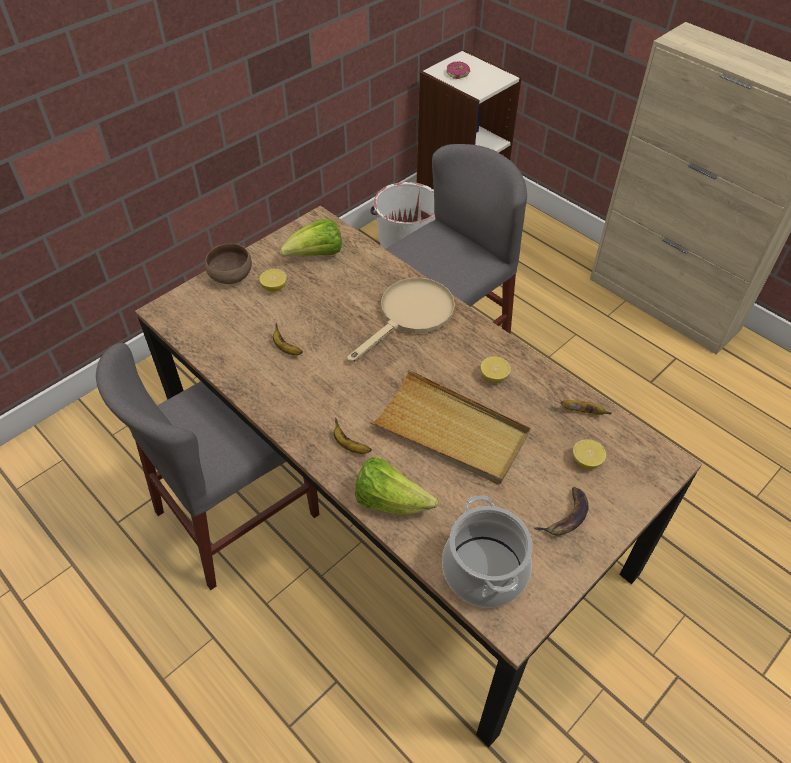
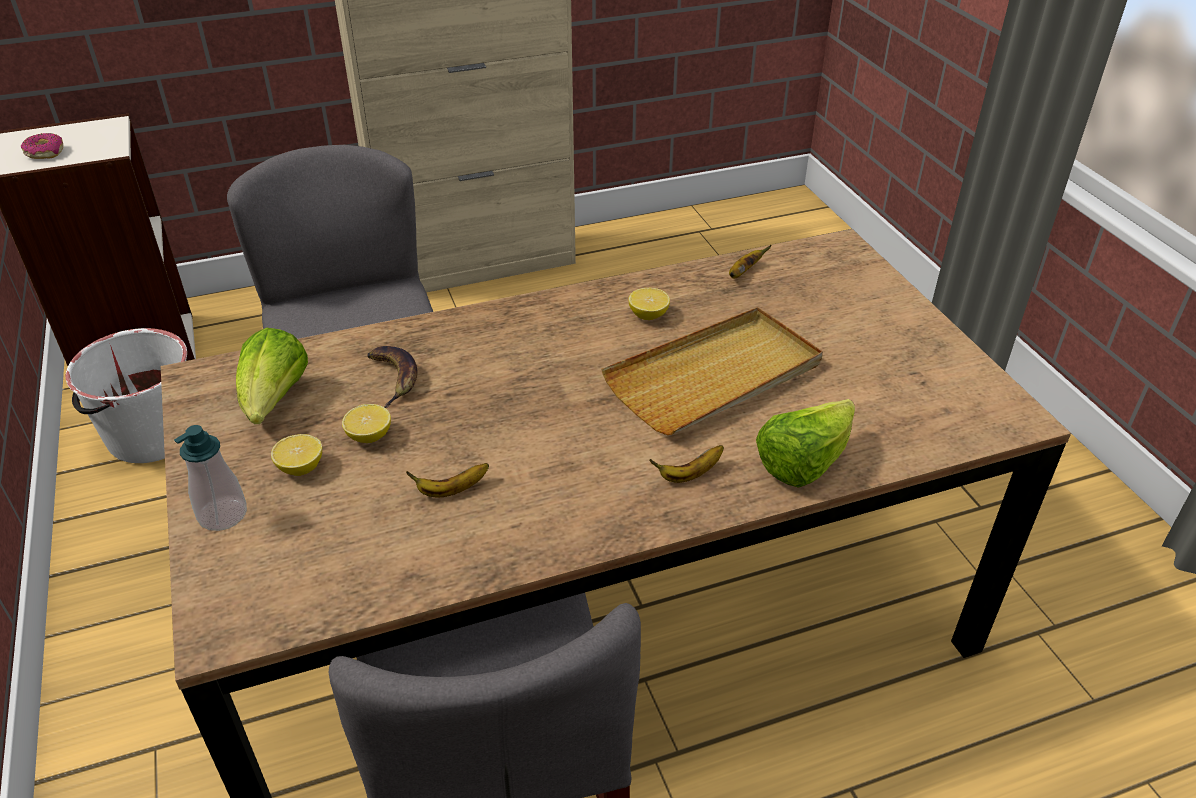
camera: 65 degrees left, 10 degrees down
brown bowl [205,243,252,284] -> soap dispenser [174,425,247,531]
beige frying pan [347,278,455,363] -> none
cooking pot [442,496,532,608] -> none
banana [534,487,589,535] -> banana moved to [367,346,418,408]
lemon [573,439,606,469] -> lemon moved to [342,404,391,443]

